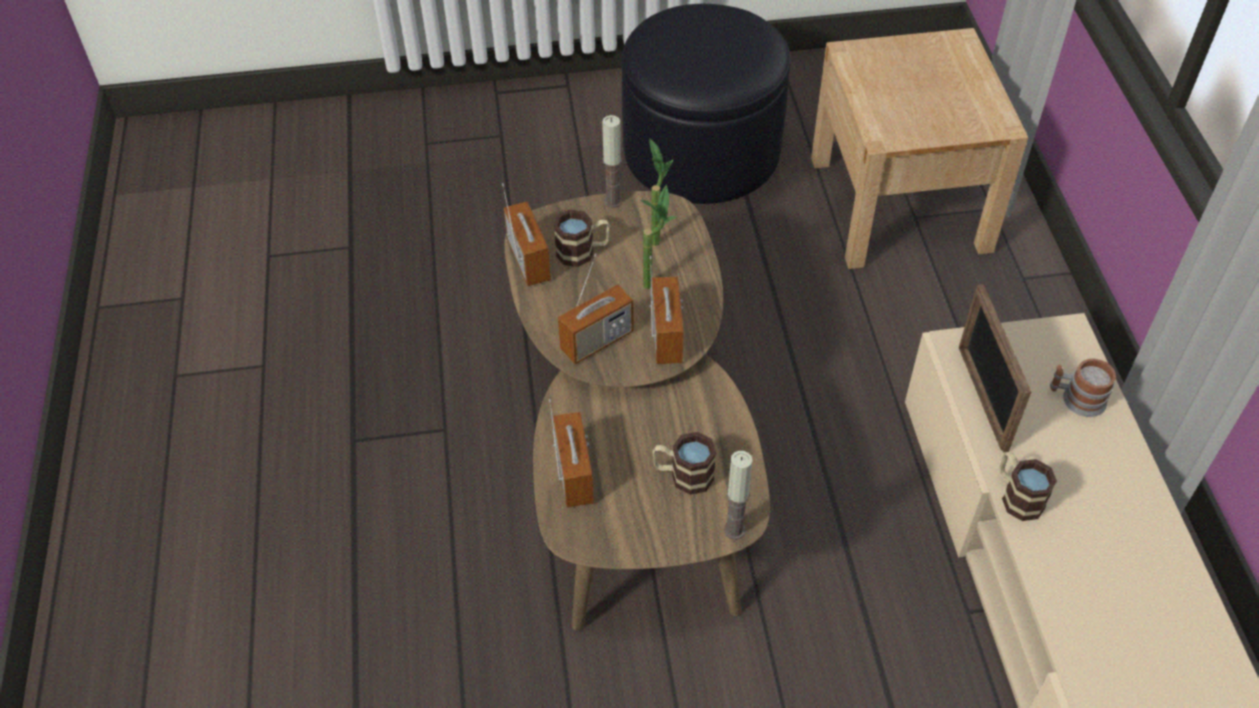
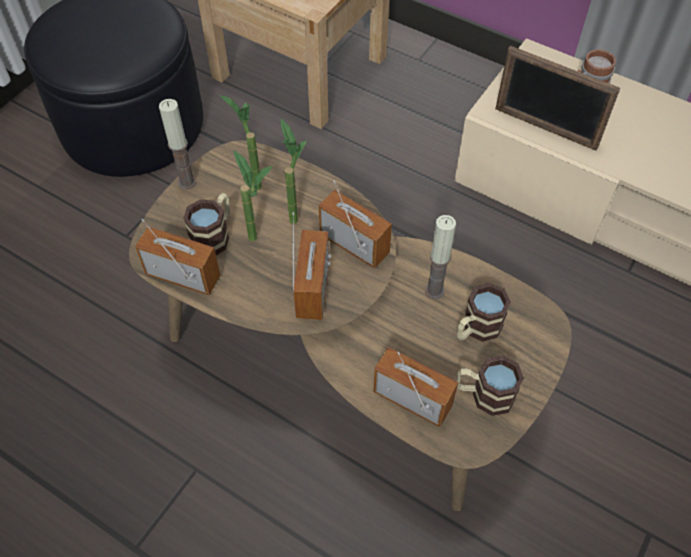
camera: 50 degrees left, 5 degrees up
candle [724,451,753,540] -> candle moved to [425,215,456,299]
mug [999,451,1057,521] -> mug moved to [457,356,524,416]
none -> potted plant [234,150,272,241]

